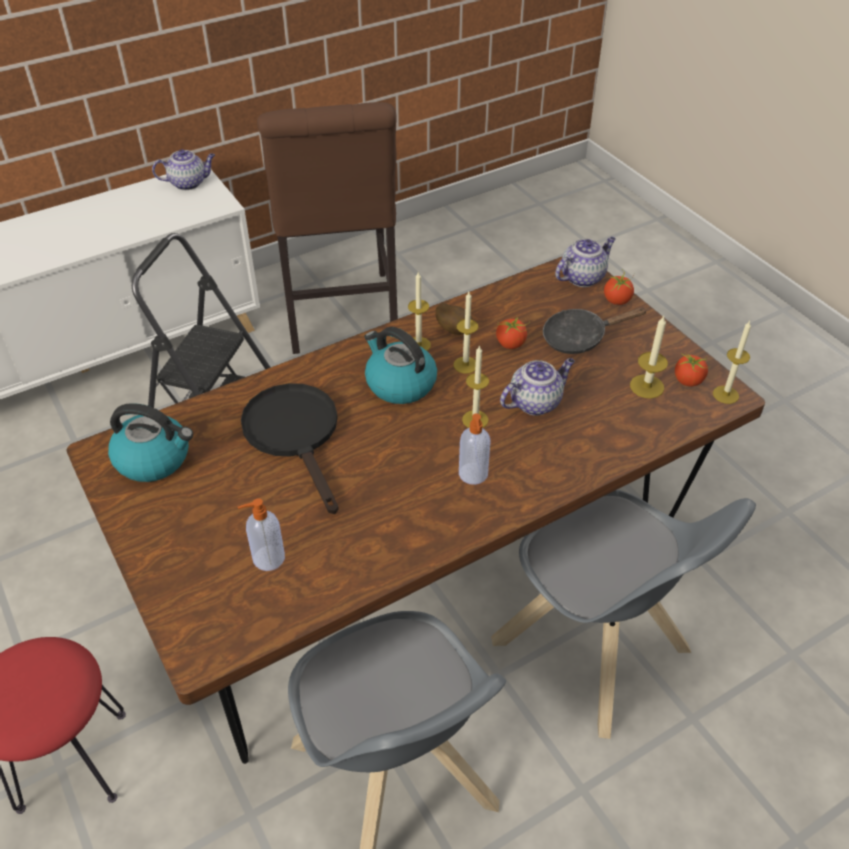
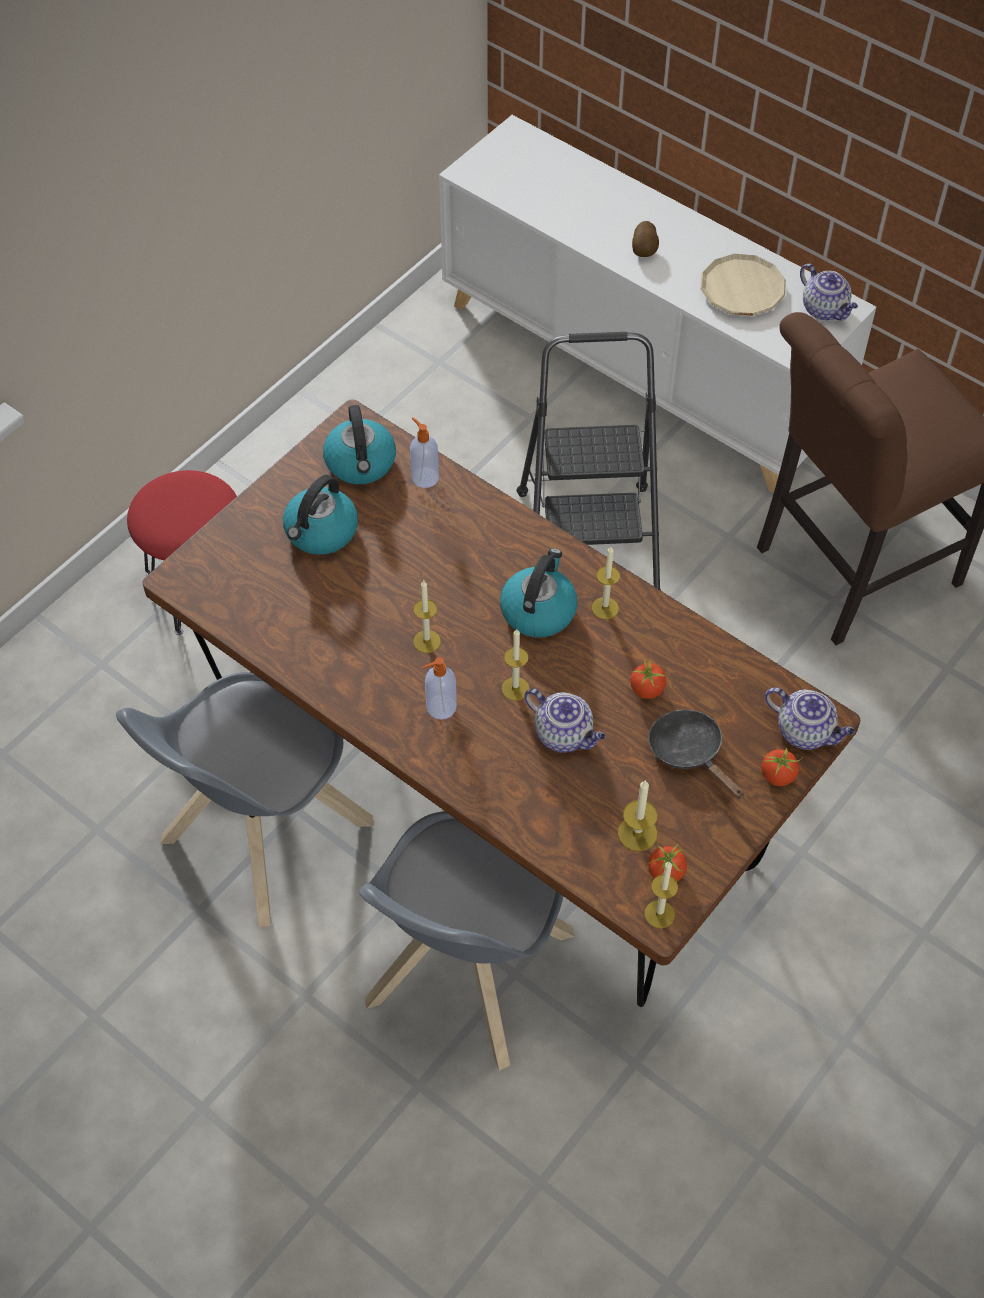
camera: 70 degrees right, 10 degrees up
soap dispenser [238,498,285,571] -> soap dispenser moved to [410,417,439,488]
black frying pan [241,383,339,514] -> none
potato [435,303,472,335] -> potato moved to [632,221,659,257]
candle [453,292,478,374] -> candle moved to [413,581,441,653]
none -> kettle [283,475,358,555]
none -> beige plate [700,254,786,316]

